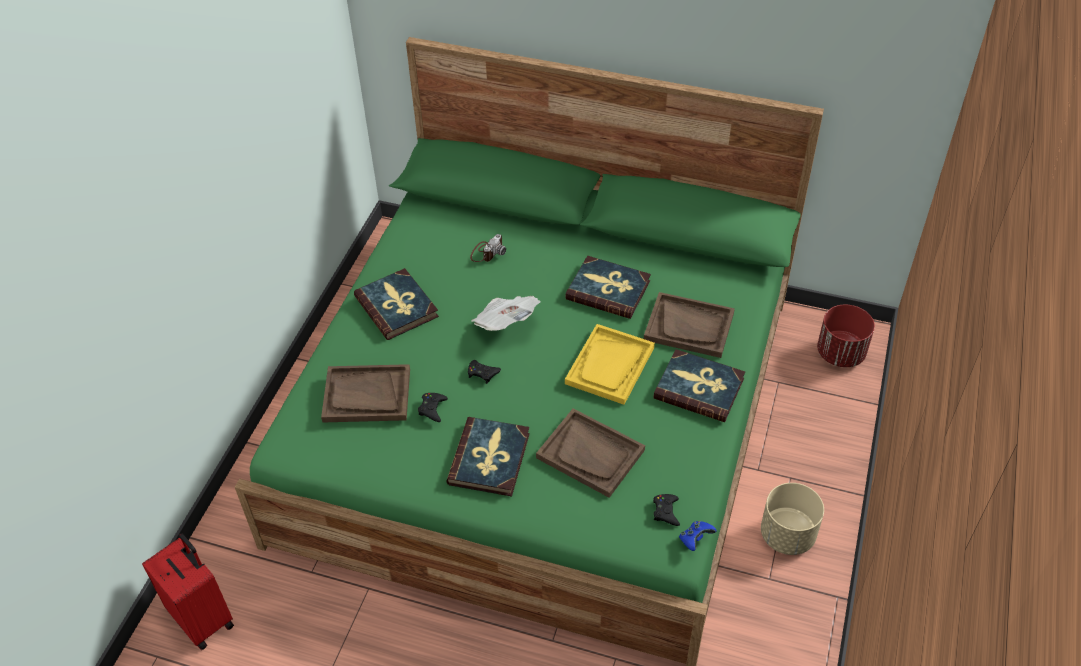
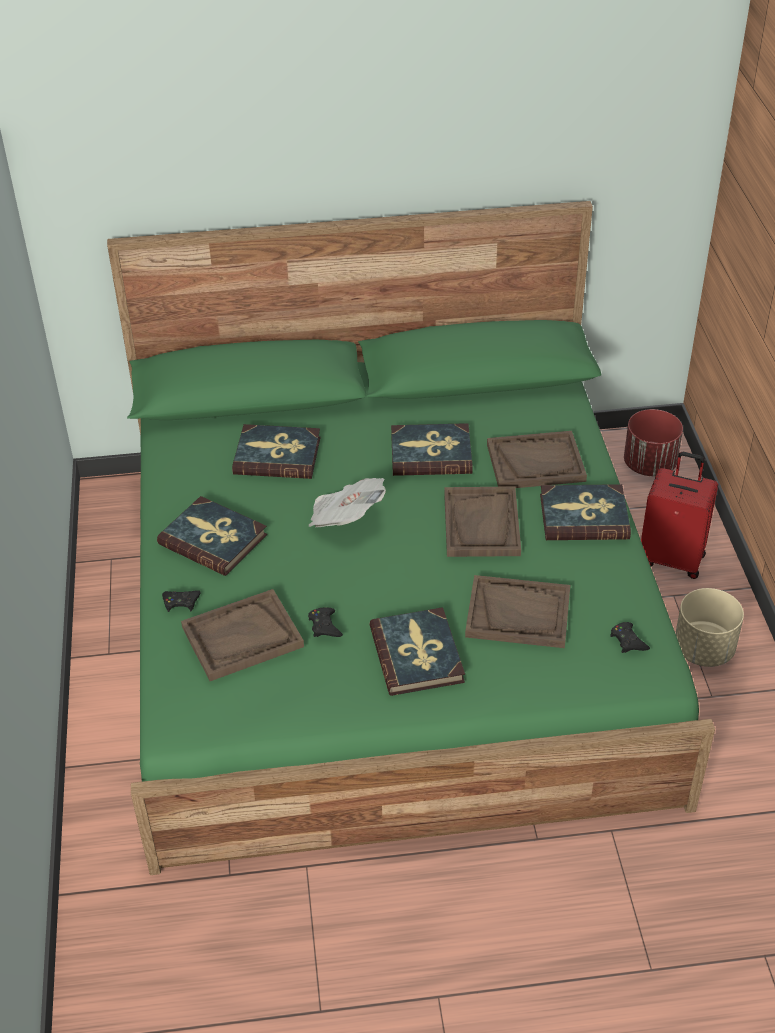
camera: 25 degrees left, 5 degrees down
red suitcase [142,533,234,650] -> red suitcase moved to [641,452,718,579]
black game controller [468,360,501,384] -> black game controller moved to [162,590,200,612]
camera [470,234,506,262] -> book [232,424,321,479]
yellow tray [565,324,655,405] -> brown tray [444,487,521,557]
blue game controller [679,521,717,551] -> none

